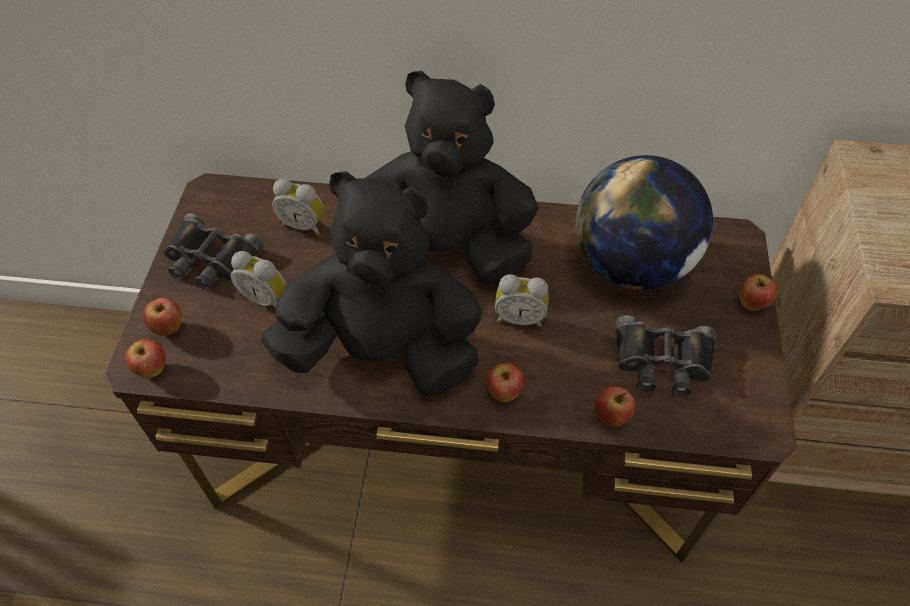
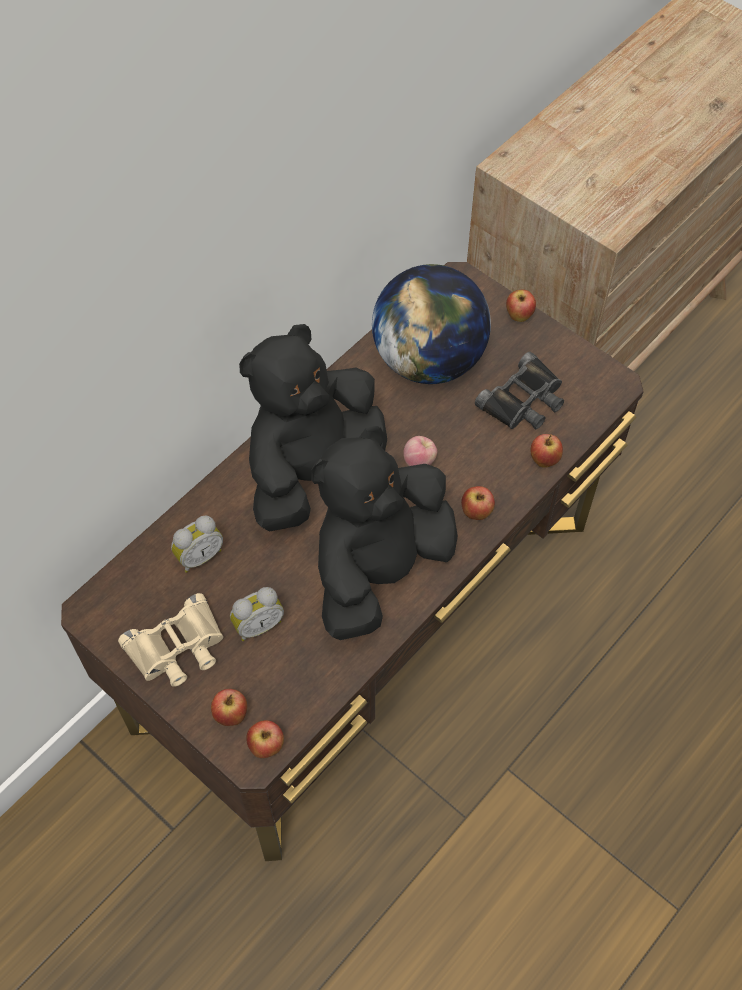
camera: 55 degrees left, 5 degrees up
black binoculars [163,213,264,290] -> beige binoculars [118,593,223,687]
alarm clock [495,274,549,328] -> apple [403,436,437,466]

